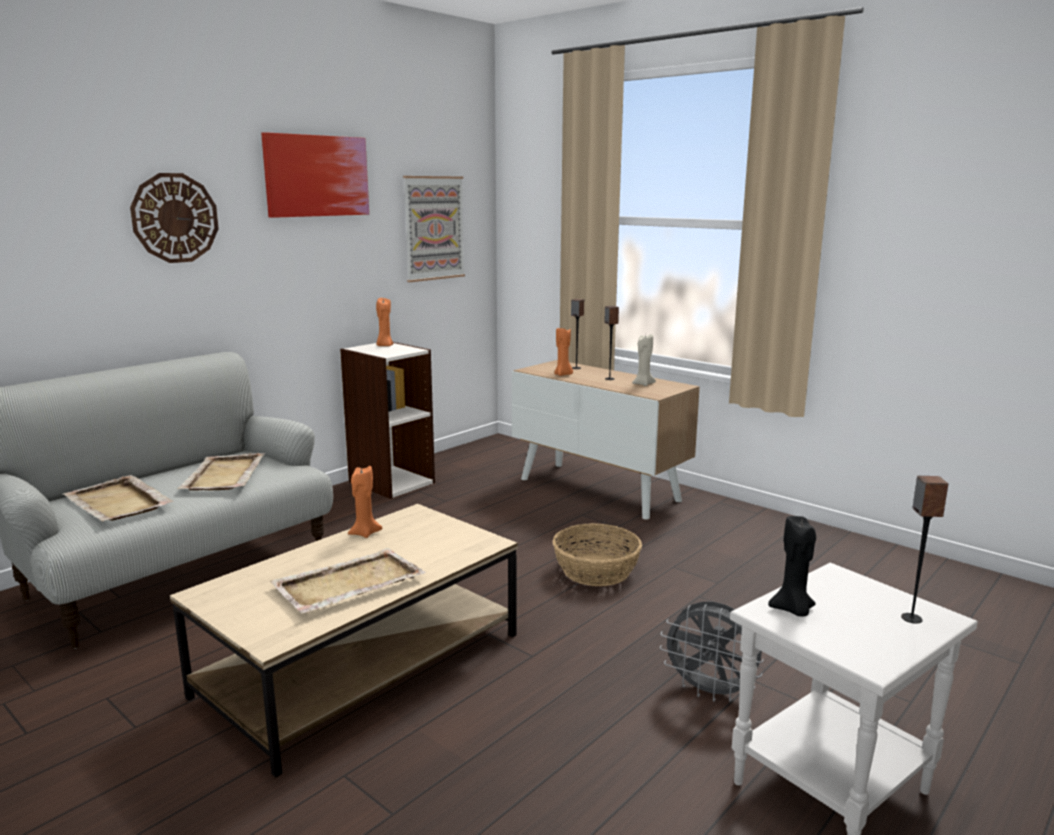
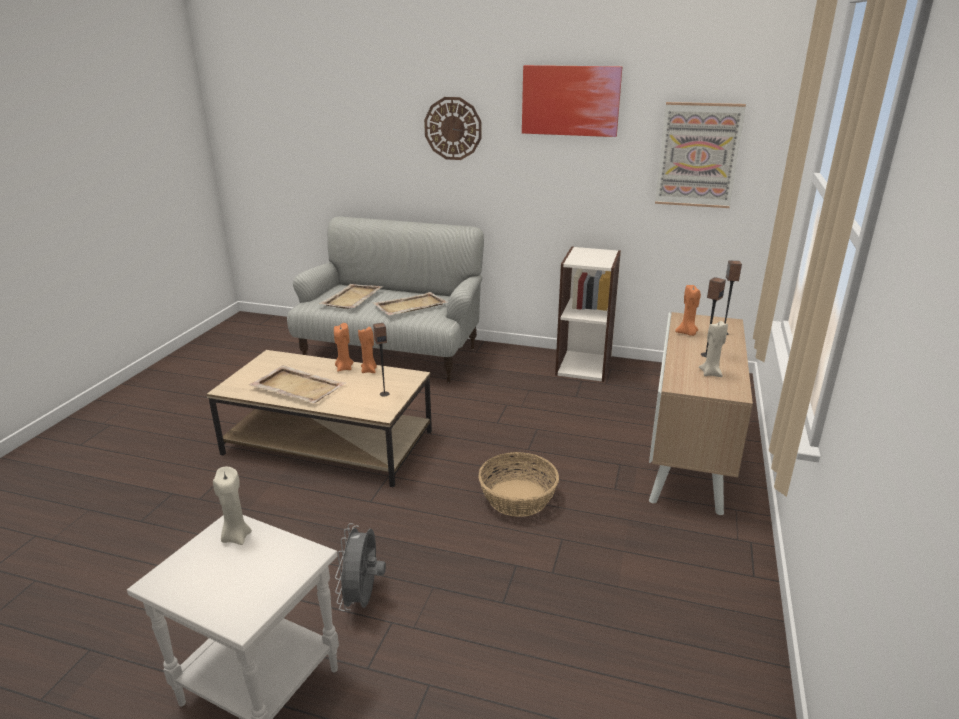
camera: 65 degrees right, 10 degrees up
orange candle [376,298,393,346] -> orange candle moved to [334,323,354,372]
black candle [768,516,816,617] -> beige candle [213,467,252,545]
speaker [901,476,948,624] -> speaker moved to [373,323,390,397]

